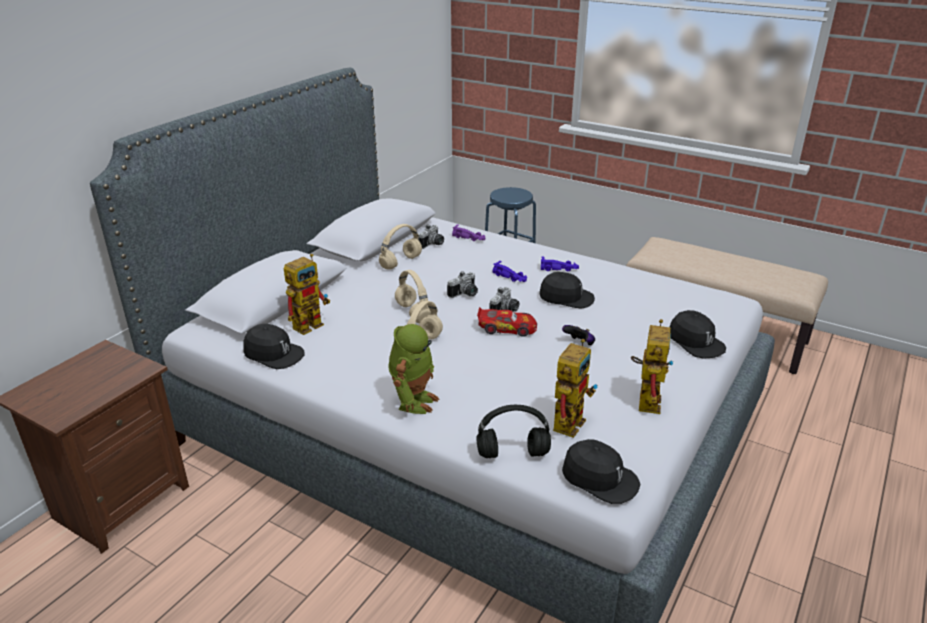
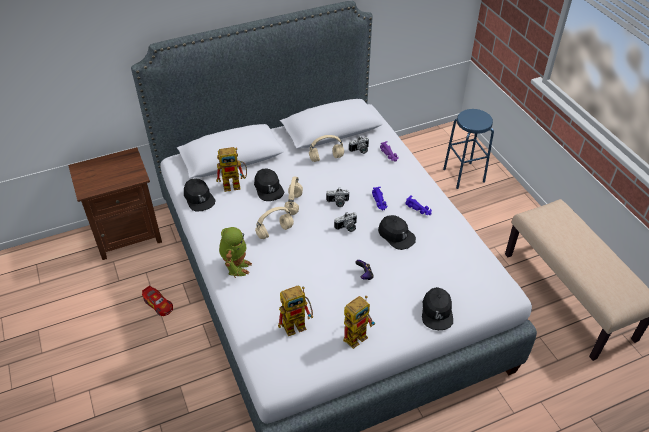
camera: 35 degrees right, 15 degrees up
toy robot [388,324,439,414] -> toy robot turned 45 degrees counterclockwise [219,227,252,278]
black headphones [476,405,551,458] -> none
toy car [477,307,537,337] -> toy car moved to [142,285,173,316]
black cap [562,439,641,504] -> black cap moved to [254,168,284,201]

